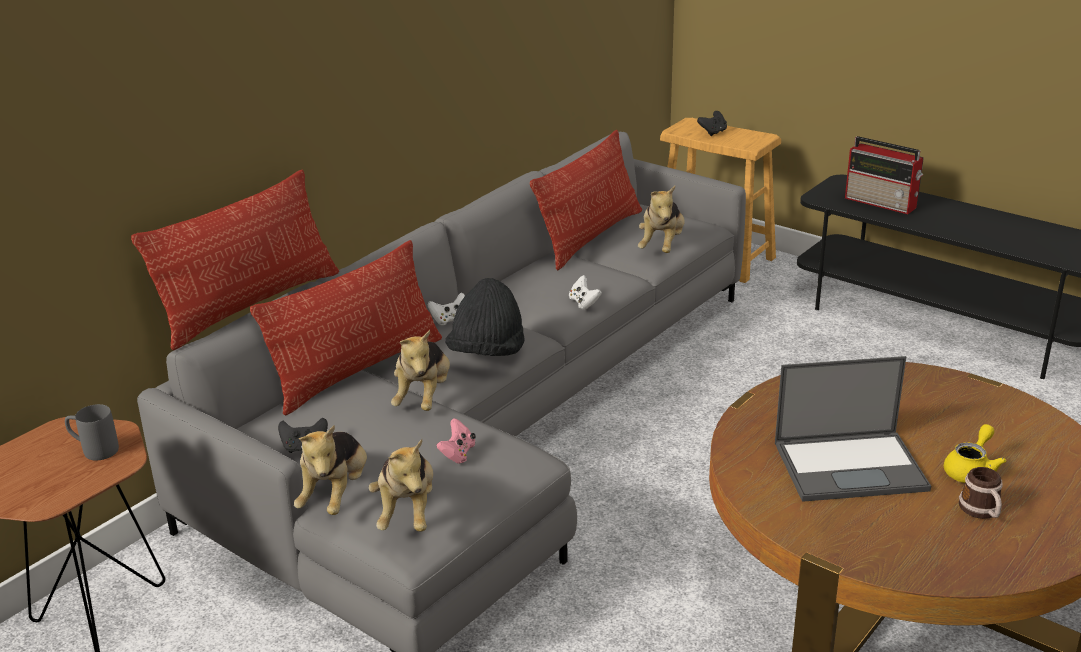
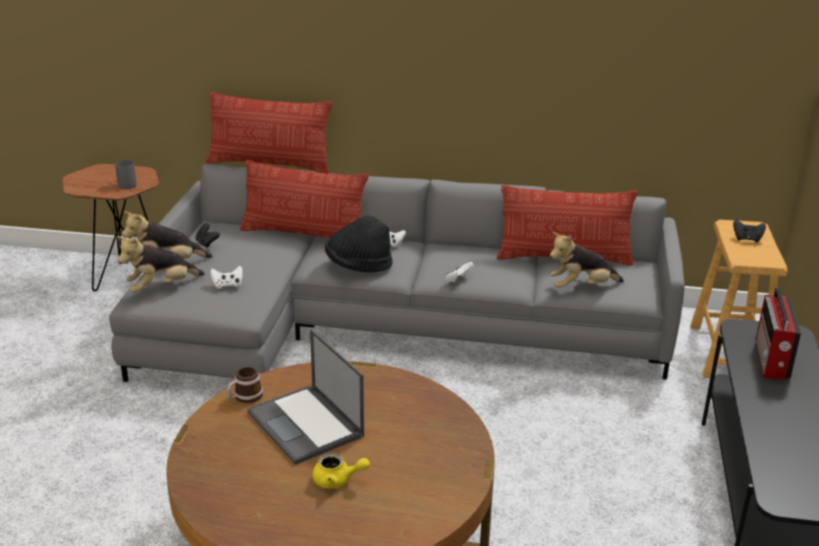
camera: 60 degrees right, 0 degrees up
plush toy [391,330,450,411] -> none
pink game controller [436,418,476,464] -> white game controller [210,266,243,289]
mug [959,467,1003,519] -> mug moved to [227,367,263,403]

